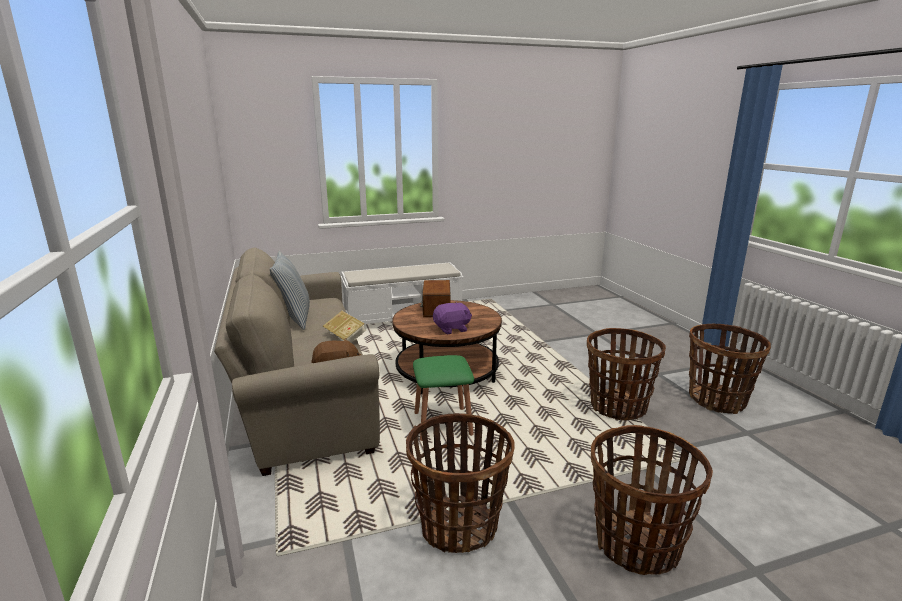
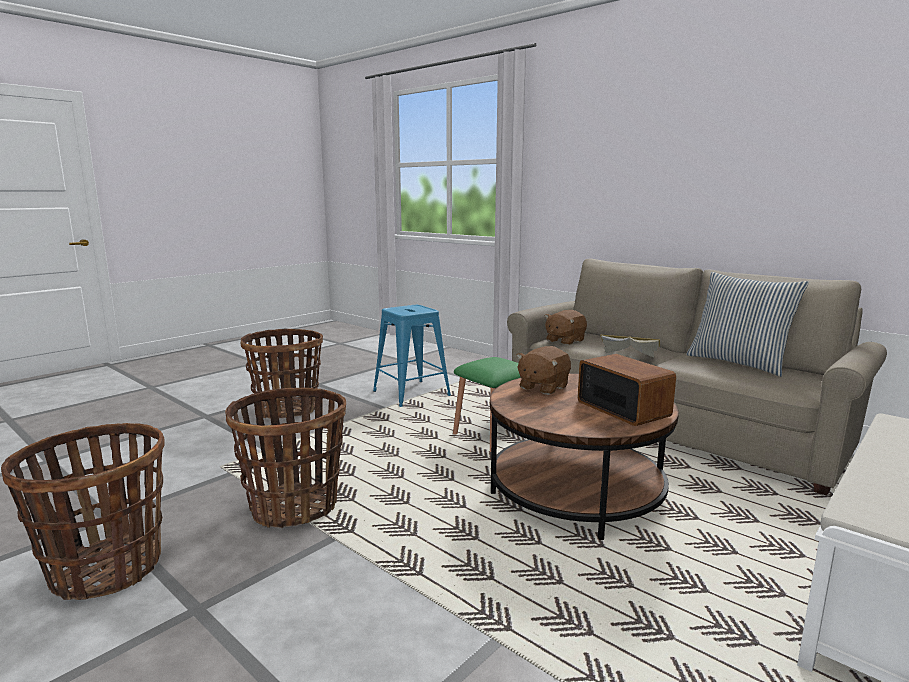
camera: 150 degrees right, 5 degrees down
basket [406,413,515,553] -> blue stool [373,305,451,407]
purple plush toy [433,302,472,334] -> brown plush toy [516,346,571,395]

